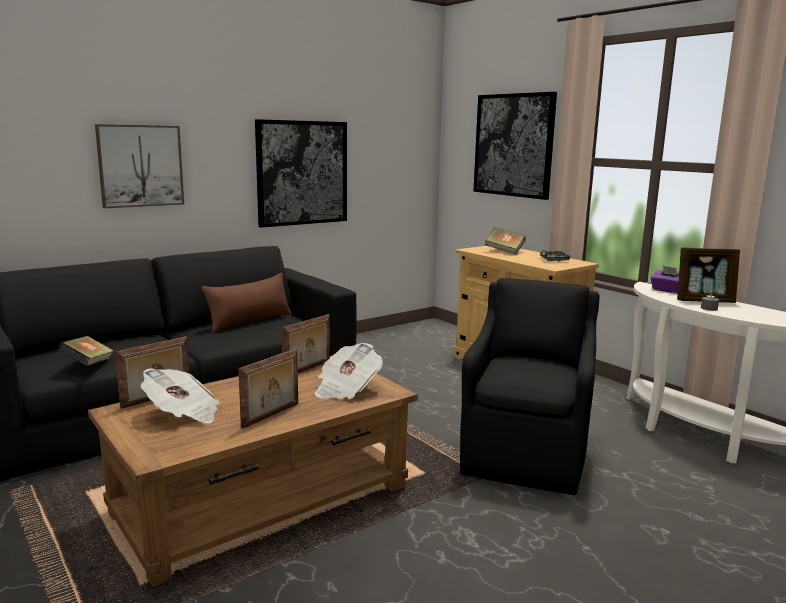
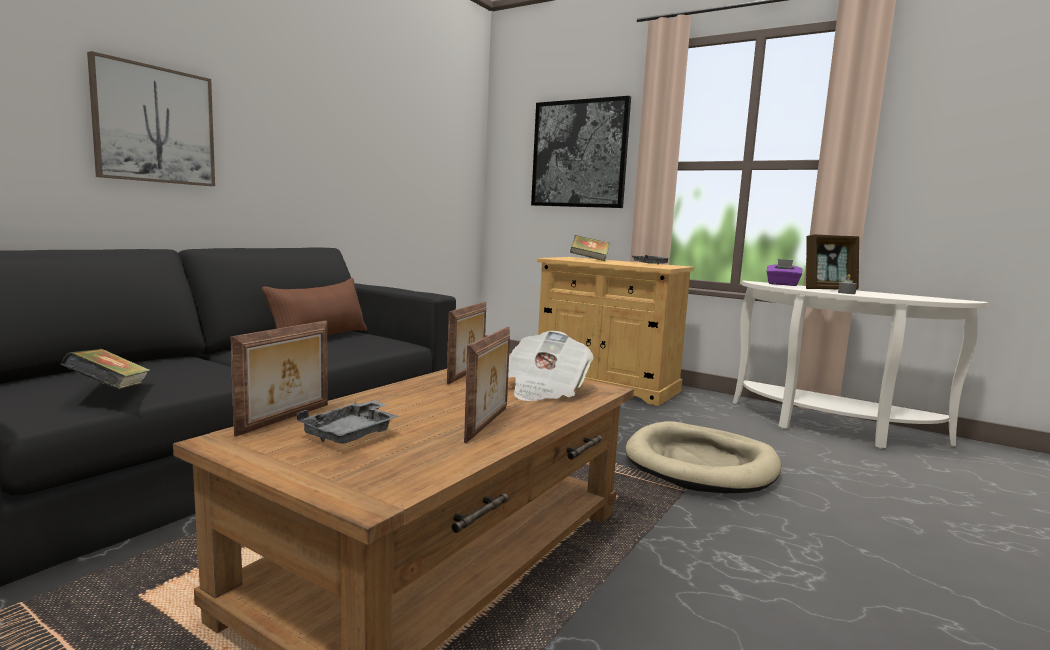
camera: 20 degrees left, 5 degrees down
newspaper [140,368,220,424] -> grey tray [297,400,399,444]
picture [255,119,347,228] -> none
black armchair [460,278,600,495] -> beige dog bed [625,421,781,493]

